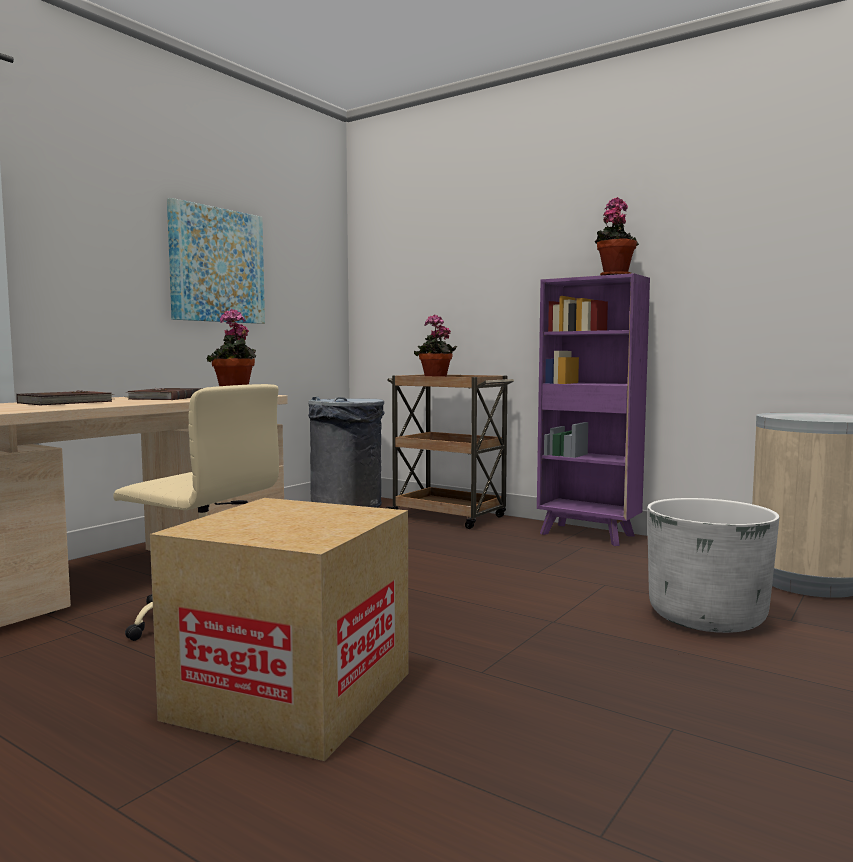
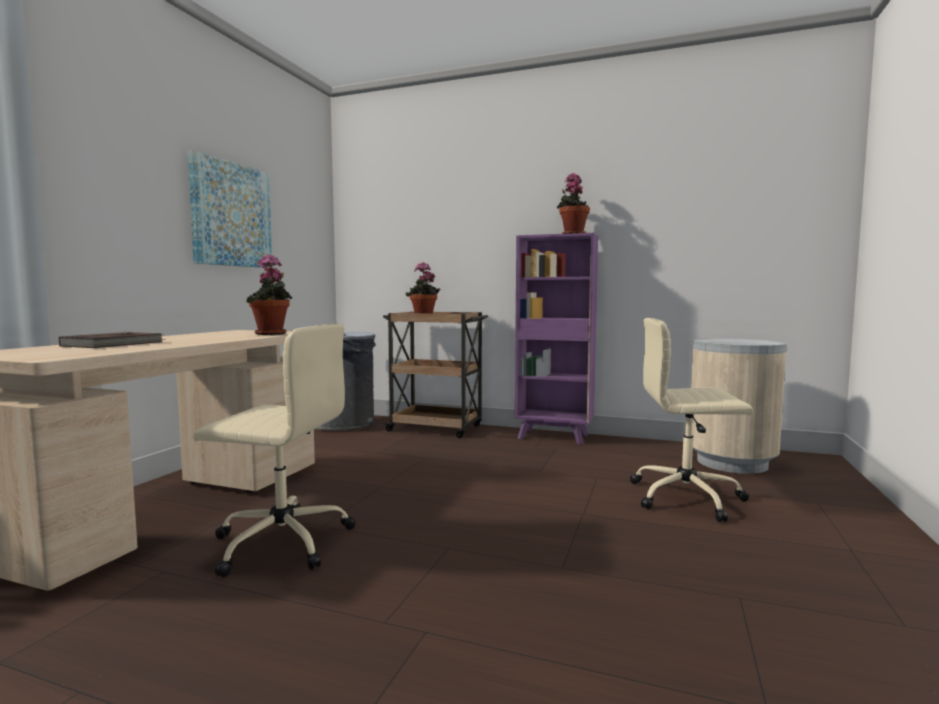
camera: 15 degrees left, 0 degrees up
brown book [125,388,203,400] -> none
cardboard box [150,498,409,761] -> none
white planter [647,498,779,633] -> beige office chair [630,318,753,522]

